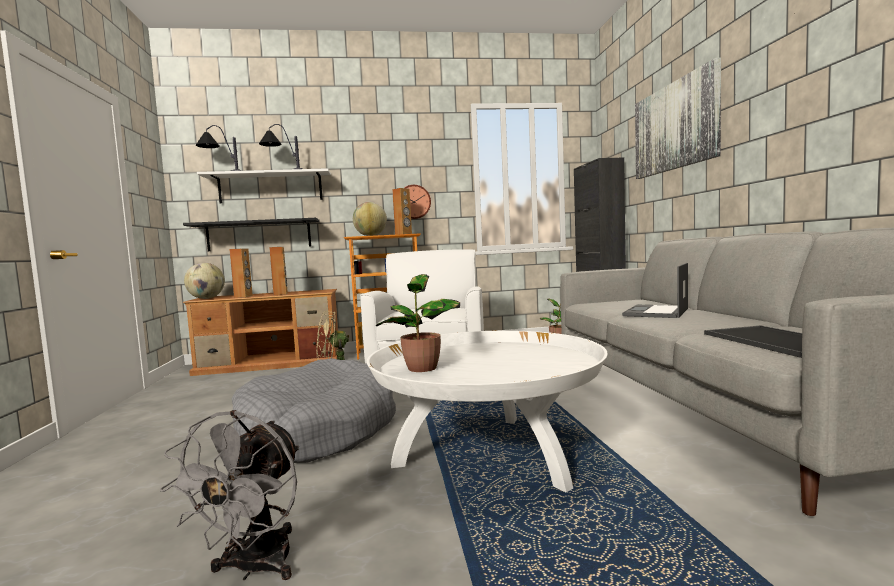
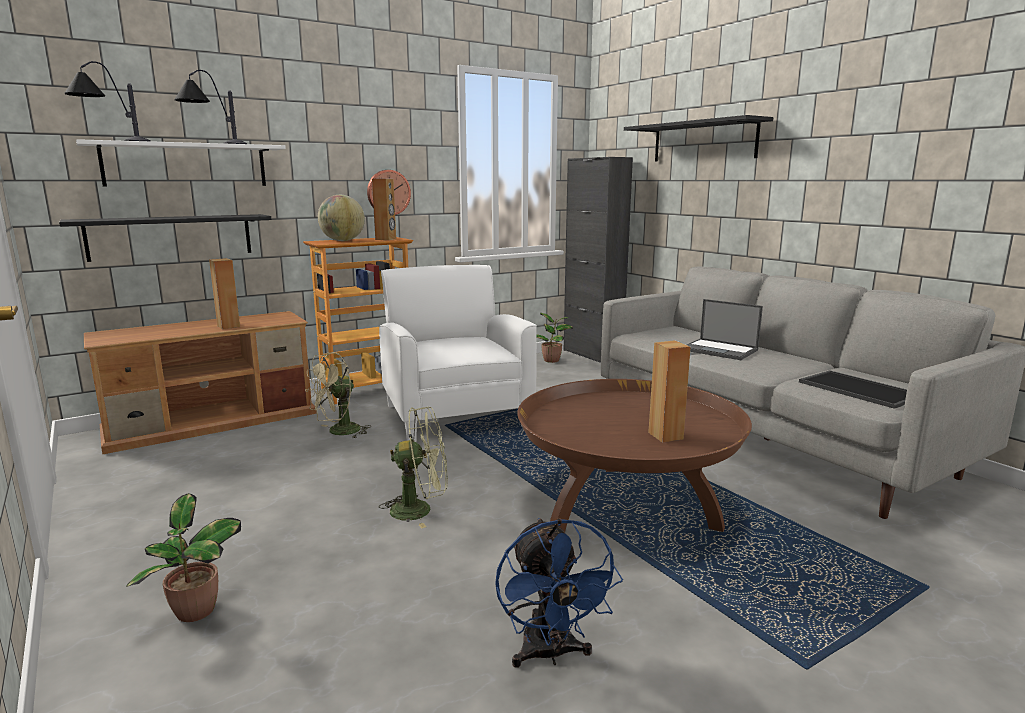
camera: 25 degrees left, 10 degrees up
grey fan [160,410,299,580] -> blue fan [495,518,623,668]
globe [184,263,225,299] -> none
brown speaker [229,248,253,298] -> brown speaker moved to [648,340,691,442]
grey dog bed [232,358,396,463] -> green fan [379,407,448,529]
white coffee table [367,330,608,492] -> brown coffee table [517,379,752,532]
potted plant [376,274,460,372] -> potted plant moved to [126,493,241,622]
laptop [622,263,688,318] -> laptop turned 60 degrees counterclockwise [687,299,763,360]
picture [635,57,721,179] -> black shelf [624,115,773,162]

